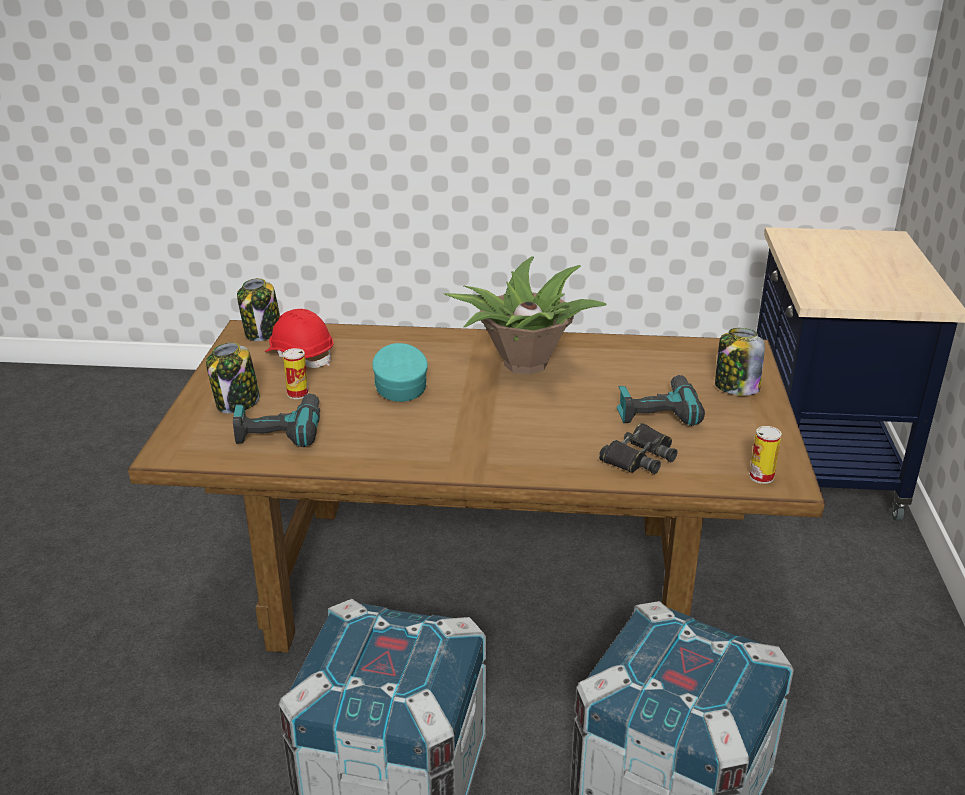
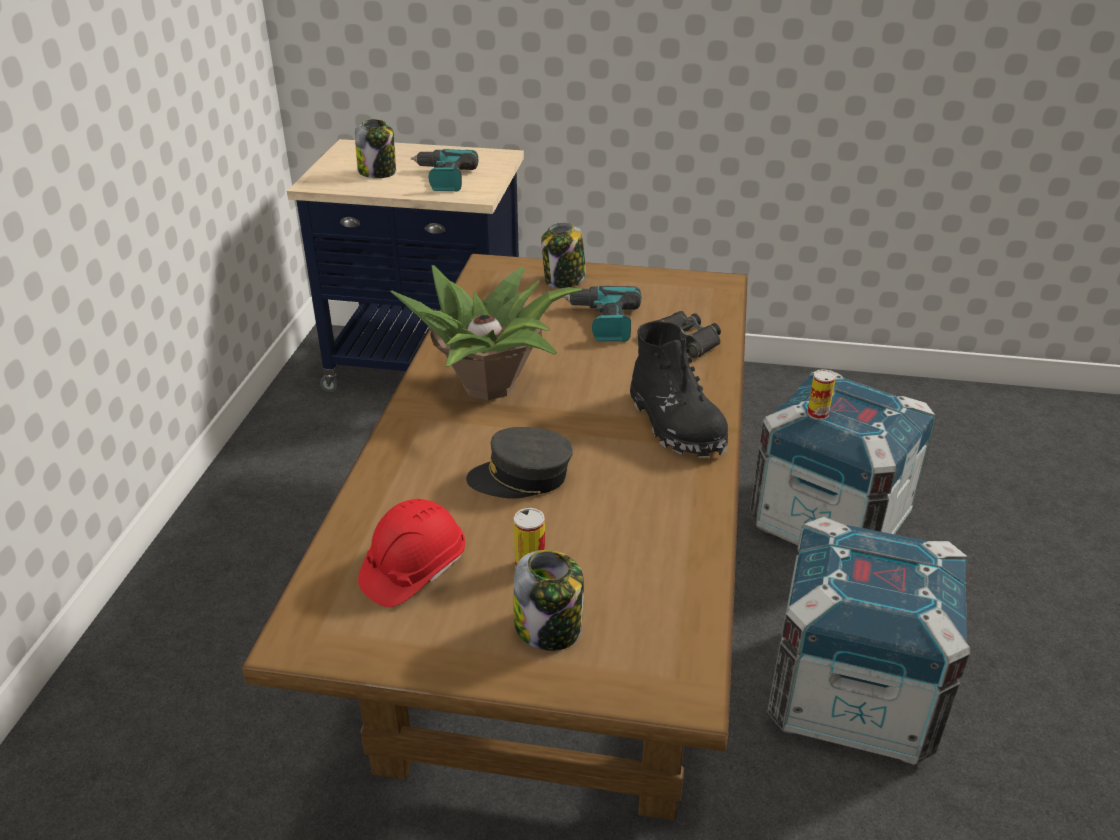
camera: 85 degrees left, 5 degrees up
power drill [233,394,320,447] -> power drill moved to [411,149,478,192]
jar [237,278,280,341] -> jar moved to [355,119,396,178]
turquoise cap [372,343,428,402] -> grey cap [466,427,573,499]
can [749,426,782,484] -> can moved to [807,369,836,420]
none -> black boot [630,321,728,458]

